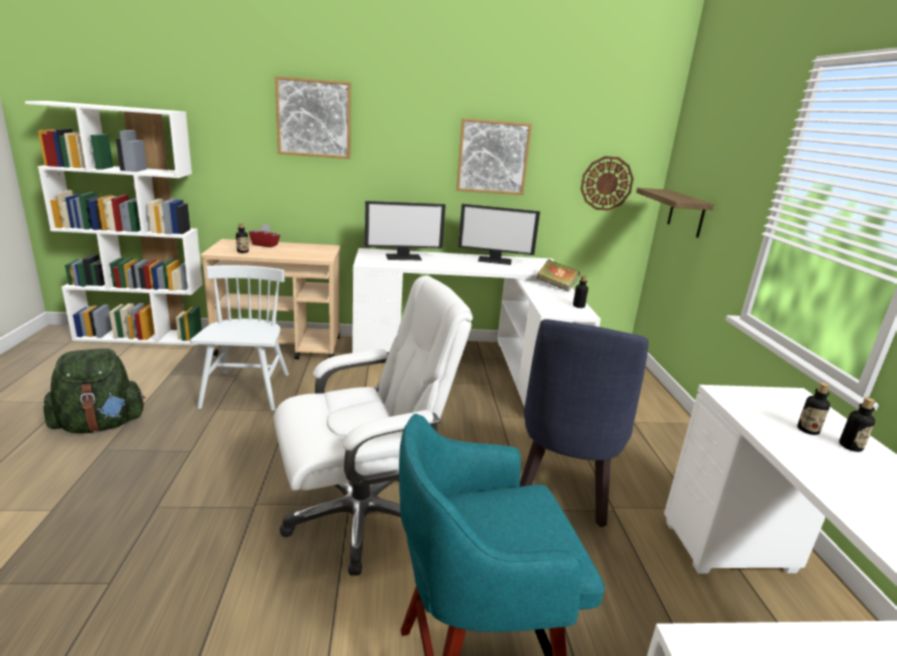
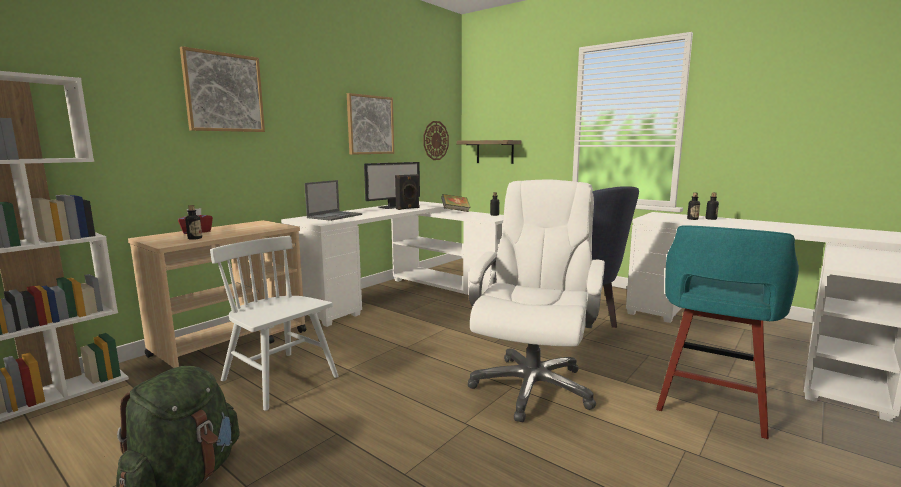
camera: 45 degrees left, 10 degrees down
monitor [365,201,446,260] -> laptop [304,180,362,221]
none -> black speaker [395,174,419,210]

